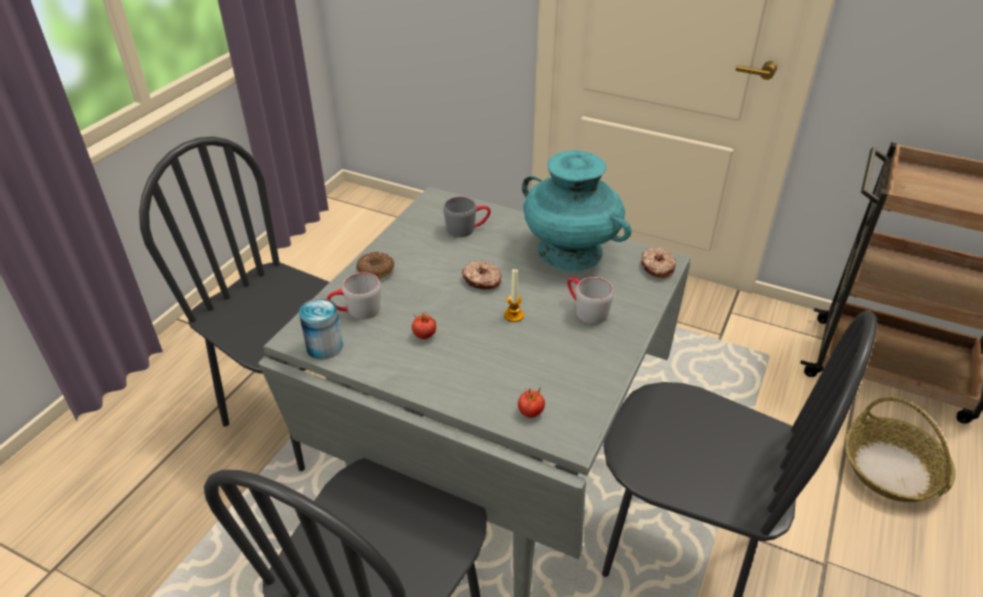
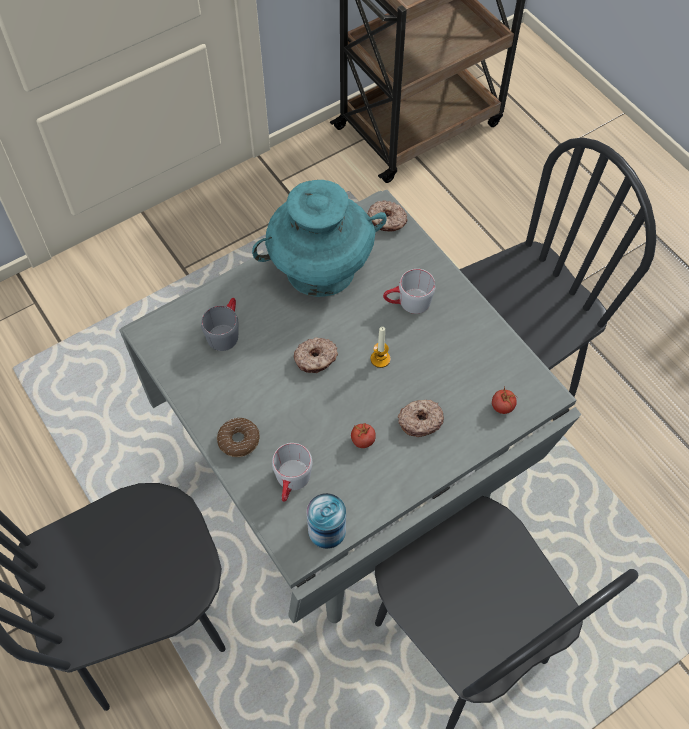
camera: 60 degrees left, 20 degrees up
basket [844,397,956,502] -> none
none -> donut [398,400,444,437]

